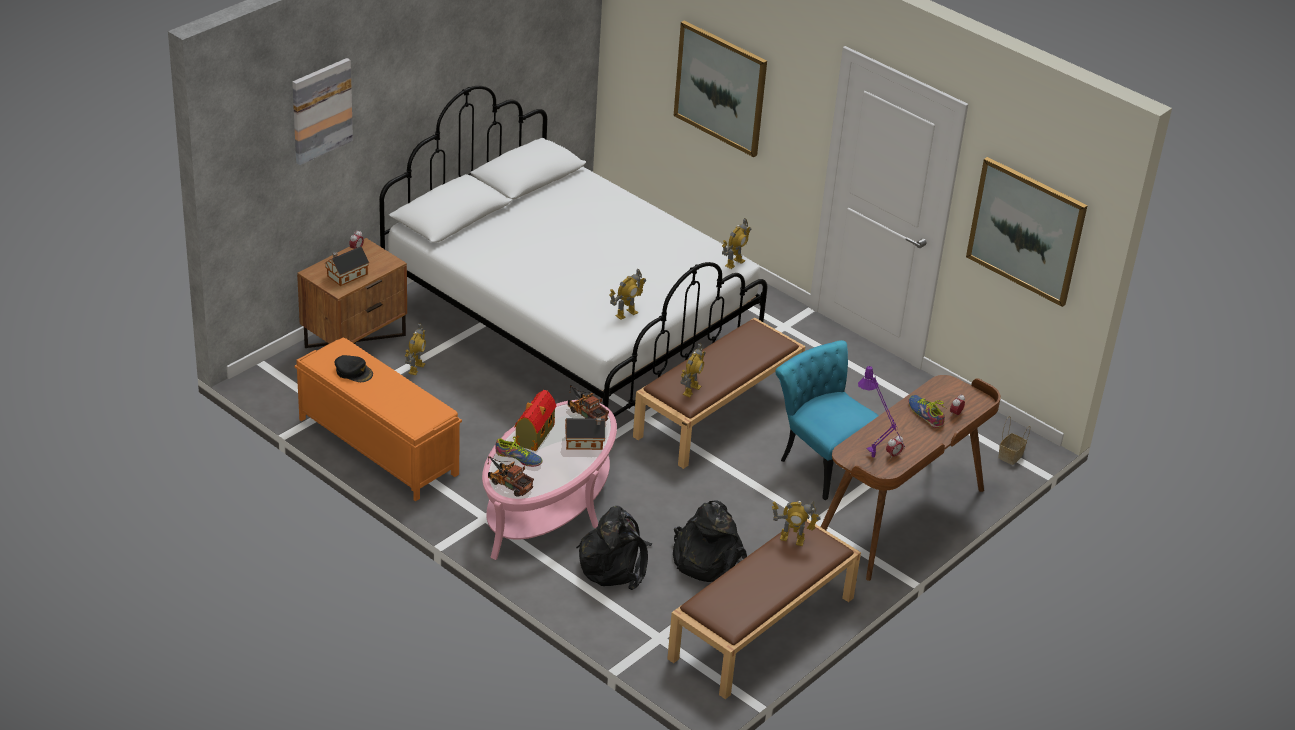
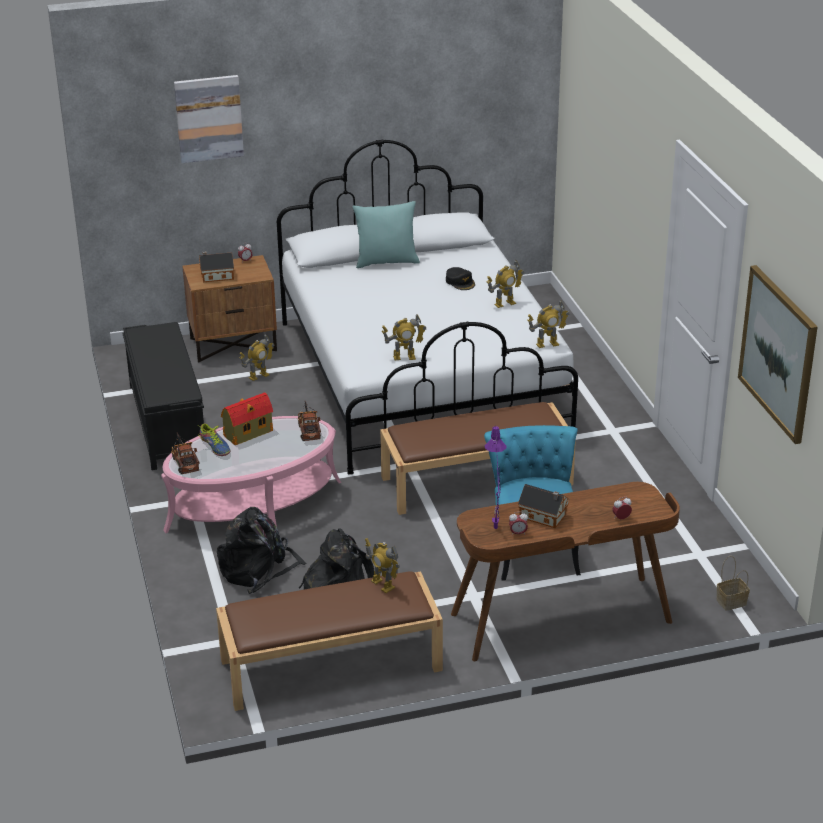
camera: 35 degrees right, 5 degrees down
orange bench [295,338,462,501] -> black bench [123,322,204,470]
black cap [335,355,373,382] -> black cap moved to [446,267,475,290]
toy house [565,417,605,450] -> toy house moved to [518,484,569,528]
picture [674,21,767,157] -> none
toy robot [680,343,706,397] -> toy robot moved to [487,260,524,308]
shoe [909,395,946,428] -> none
none -> turquoise pillow [353,201,420,268]

